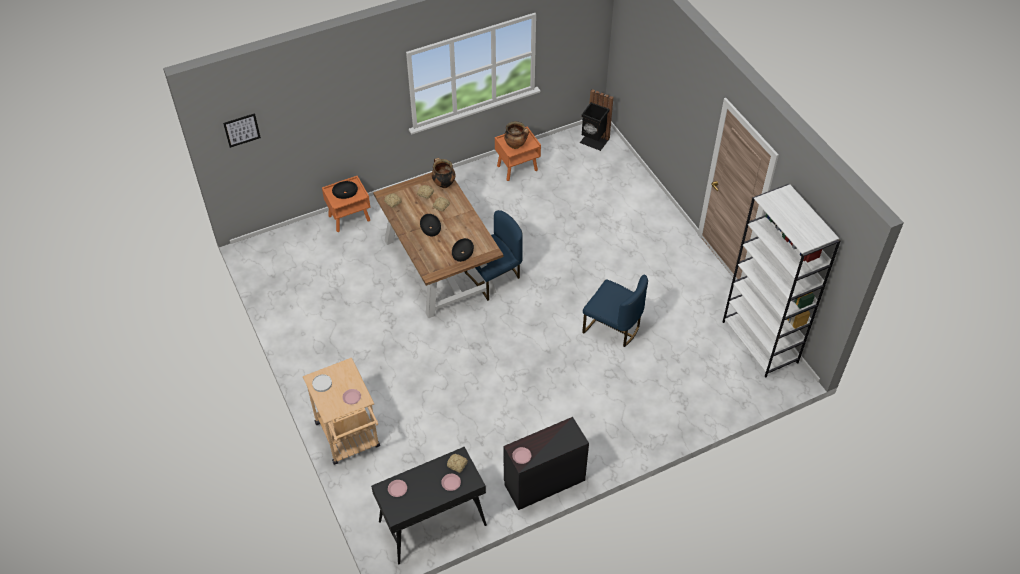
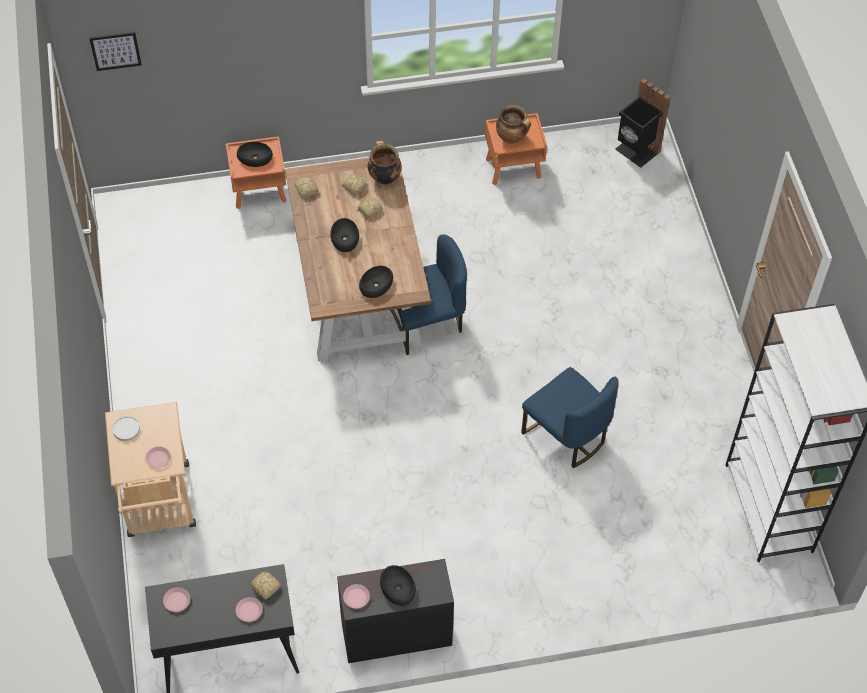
camera: 15 degrees right, 5 degrees up
none -> black bowl [380,565,416,606]

